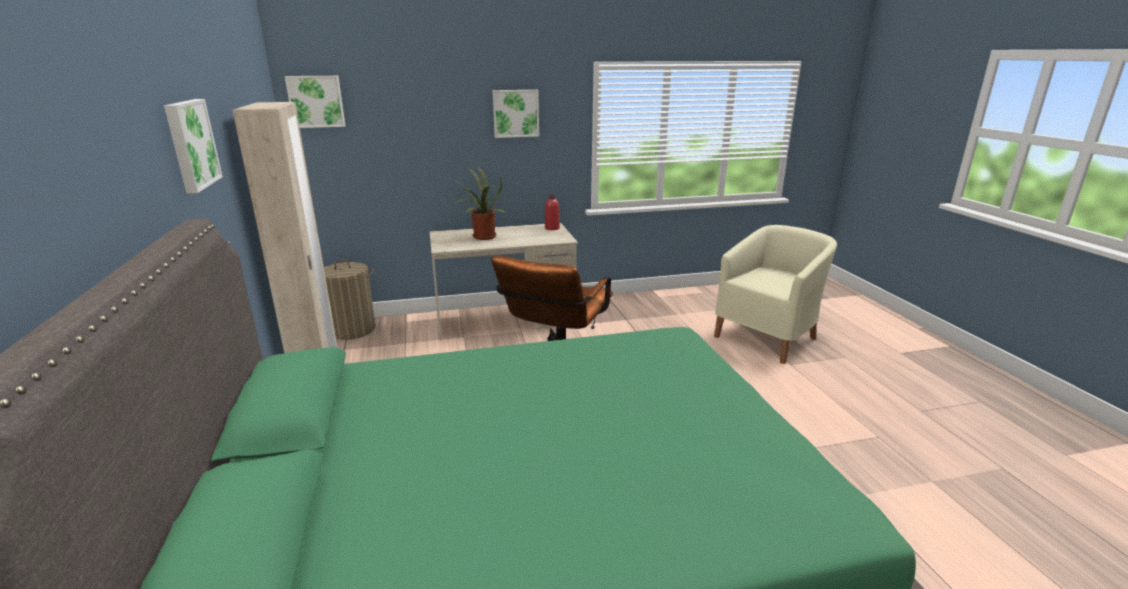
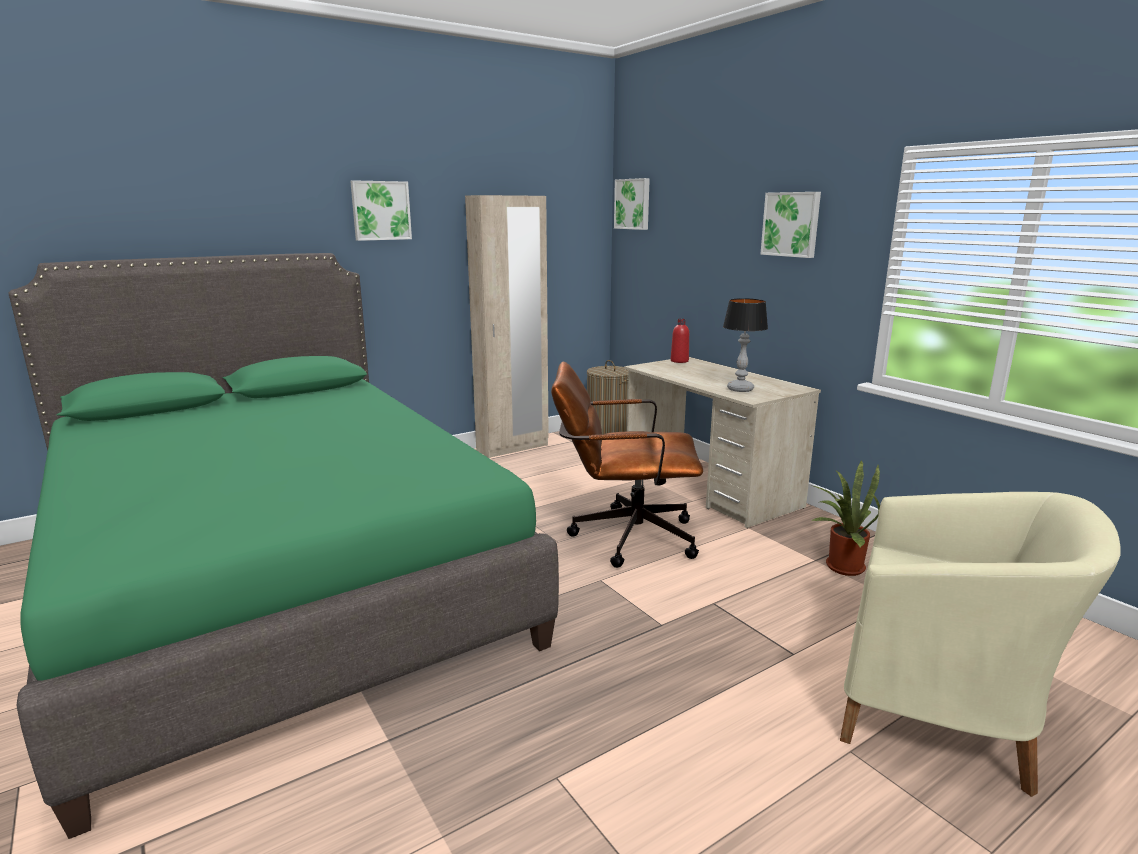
camera: 70 degrees right, 5 degrees down
potted plant [453,167,505,240] -> potted plant moved to [811,460,880,576]
red bottle [545,194,560,230] -> red bottle moved to [671,319,689,363]
none -> table lamp [723,298,768,392]

